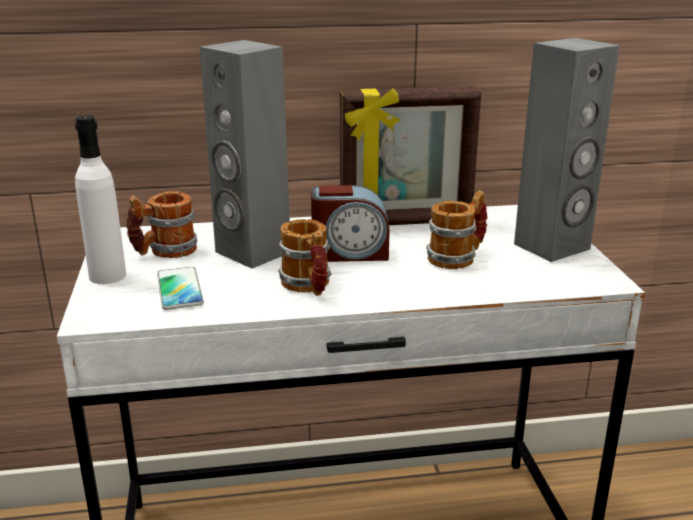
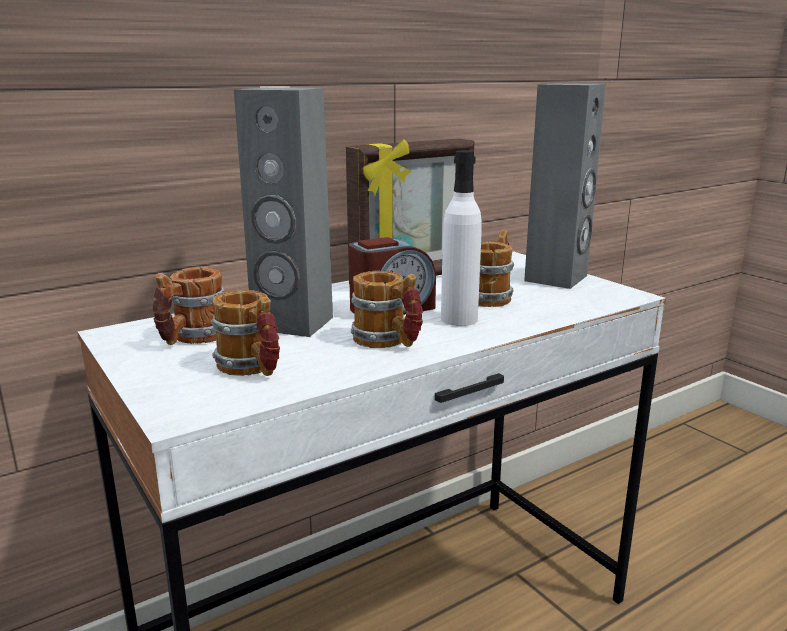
camera: 25 degrees left, 5 degrees down
white bottle [75,116,126,284] -> white bottle moved to [441,150,482,326]
phone [157,267,204,310] -> mug [211,290,280,376]

